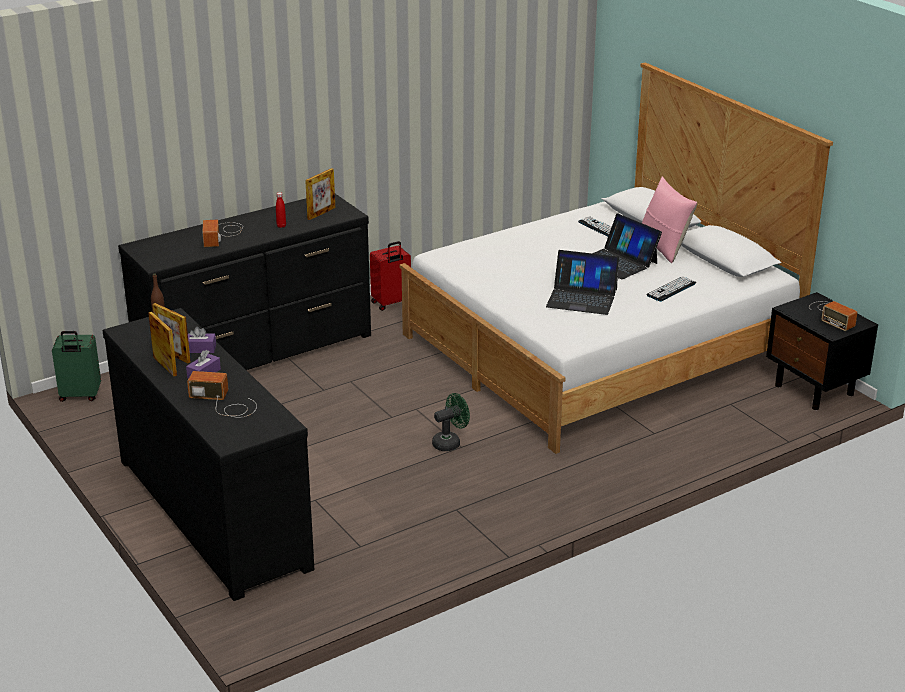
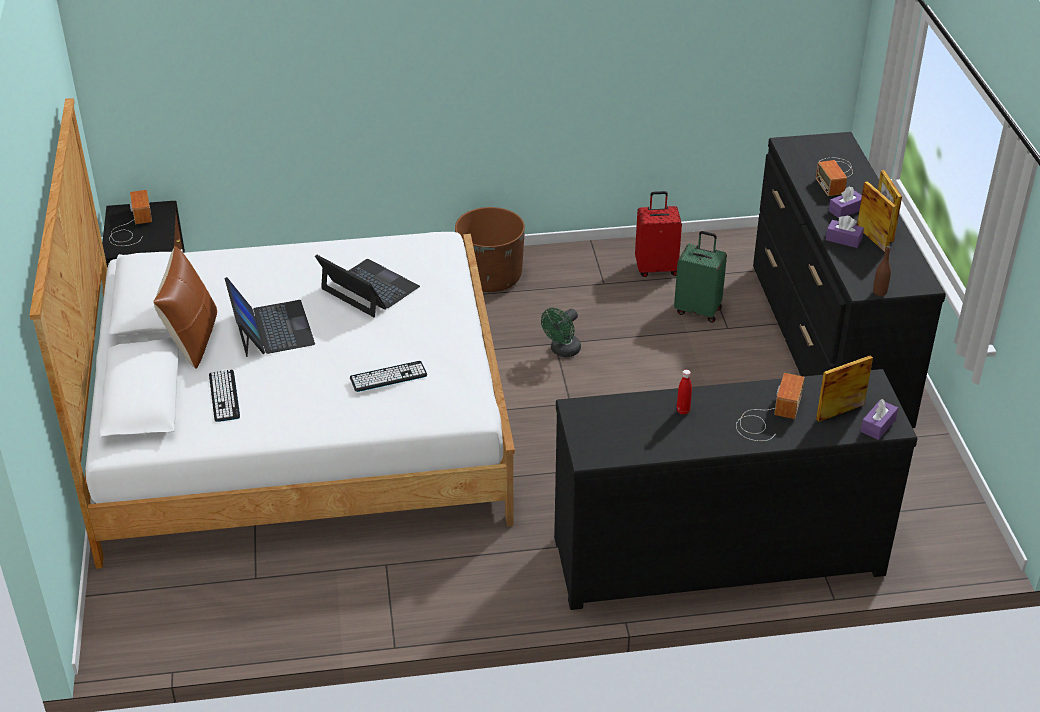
camera: 155 degrees left, 10 degrees up
green suitcase [52,331,101,402] -> green suitcase moved to [674,231,727,323]
radio [187,371,257,418] -> radio turned 45 degrees clockwise [816,157,853,196]
picture frame [305,168,335,220] -> picture frame moved to [816,355,873,422]
red suitcase [370,241,411,311] -> red suitcase moved to [635,191,682,277]
green fan [432,393,470,451] -> green fan turned 45 degrees counterclockwise [541,308,581,357]
pink pillow [642,177,697,263] -> brown pillow [153,246,217,369]
keyboard [647,276,696,302] -> keyboard moved to [350,361,427,392]
none -> brown planter [455,207,525,292]
none -> purple tissue box [861,399,898,440]

